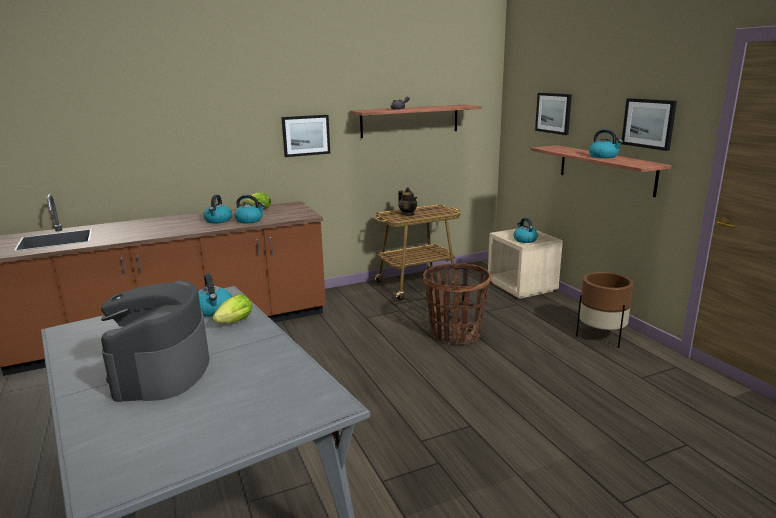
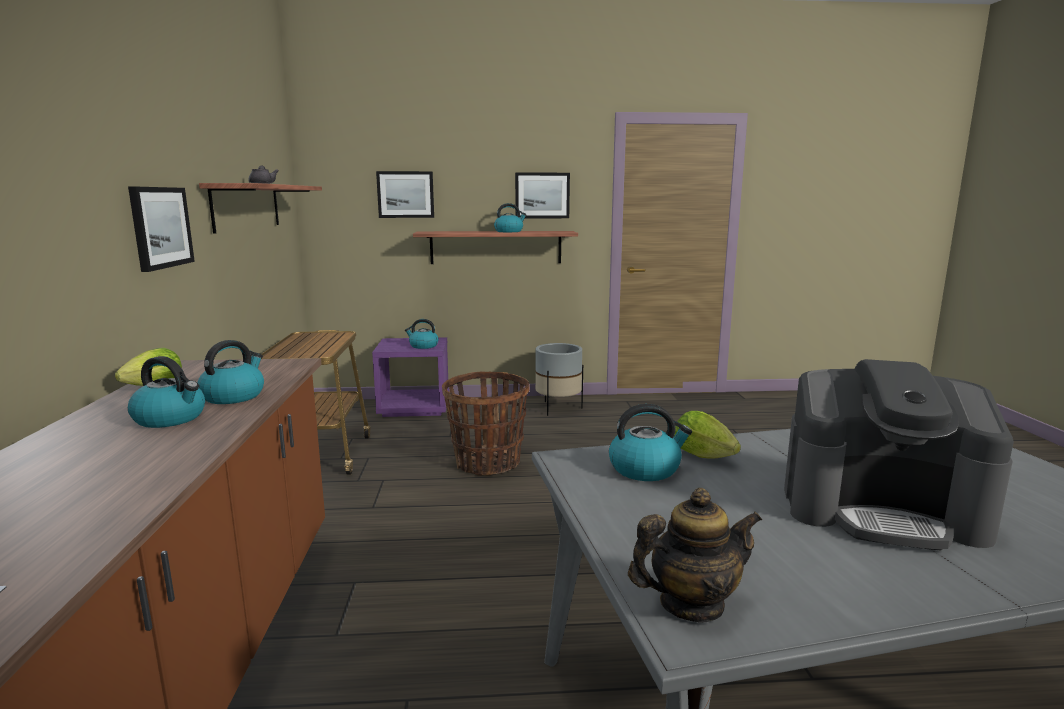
camera: 70 degrees left, 5 degrees down
teapot [398,187,417,216] -> teapot moved to [628,488,762,623]
beige nightstand [488,229,563,299] -> purple nightstand [372,338,449,417]
brown planter [576,272,633,348] -> grey planter [535,343,583,416]

